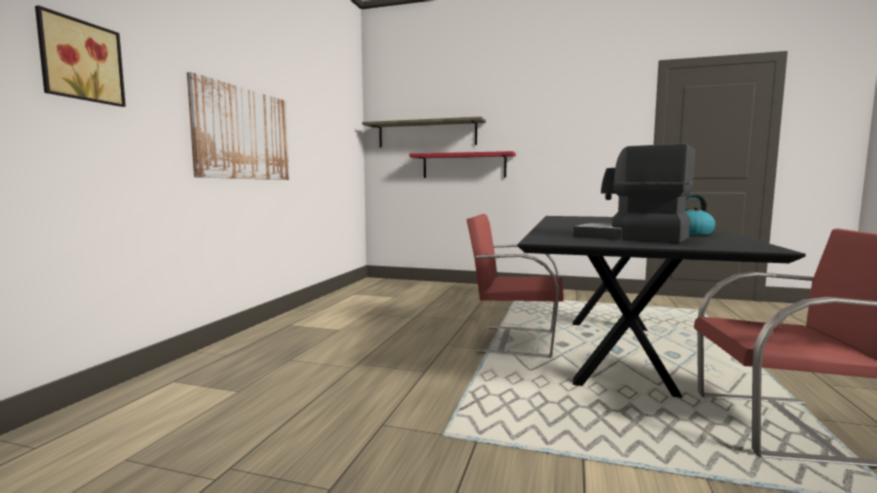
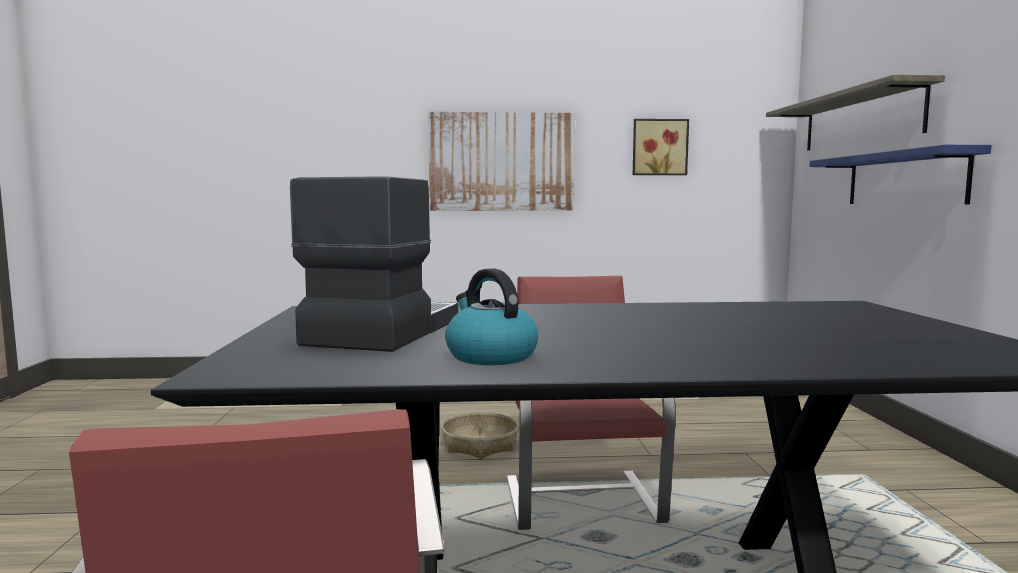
camera: 70 degrees right, 0 degrees up
picture [35,5,126,107] -> picture moved to [633,119,689,175]
red shelf [409,151,516,178] -> blue shelf [810,145,992,205]
none -> basket [441,412,519,459]

